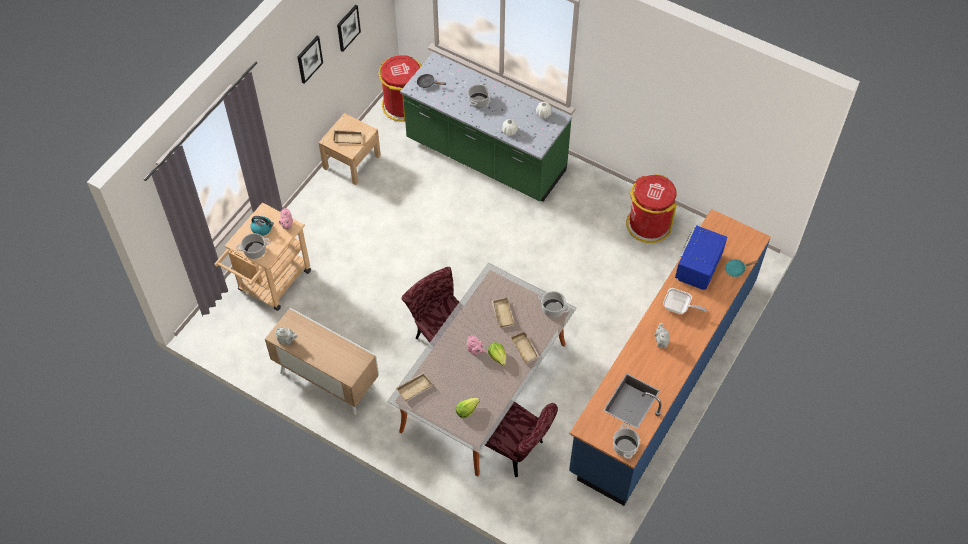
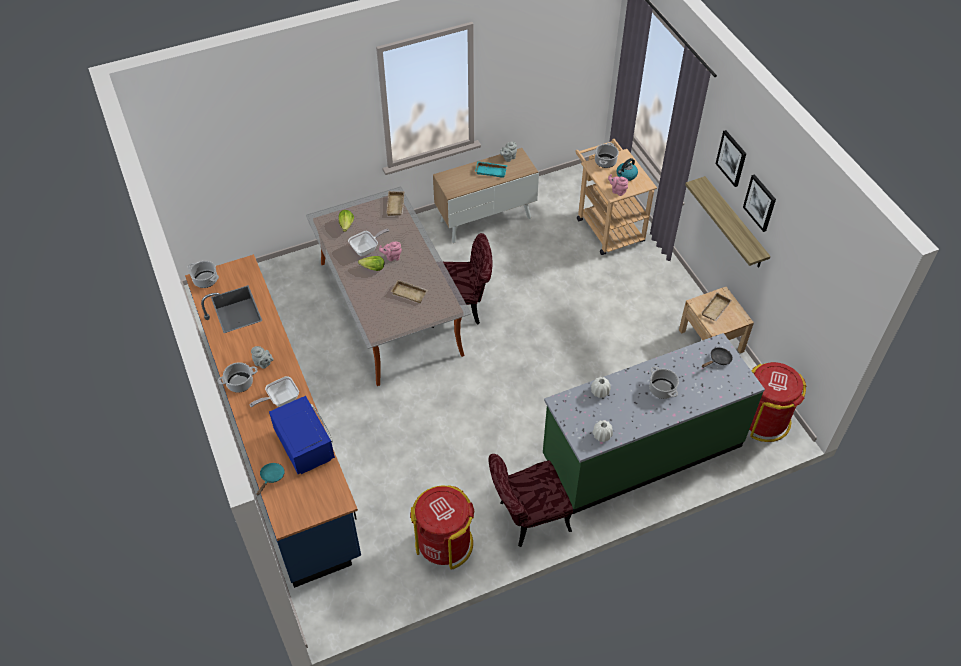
camera: 125 degrees right, 5 degrees down
picture [337,5,361,52] -> picture moved to [715,130,746,187]
red chair [485,402,558,477] -> red chair moved to [488,454,573,547]
beige tray [510,331,540,363] -> none
cooking pot [538,291,570,318] -> cooking pot moved to [218,362,257,393]
none -> frying pan [348,229,390,256]
none -> turquoise tray [475,162,507,178]
none -> shelf [685,176,771,268]

